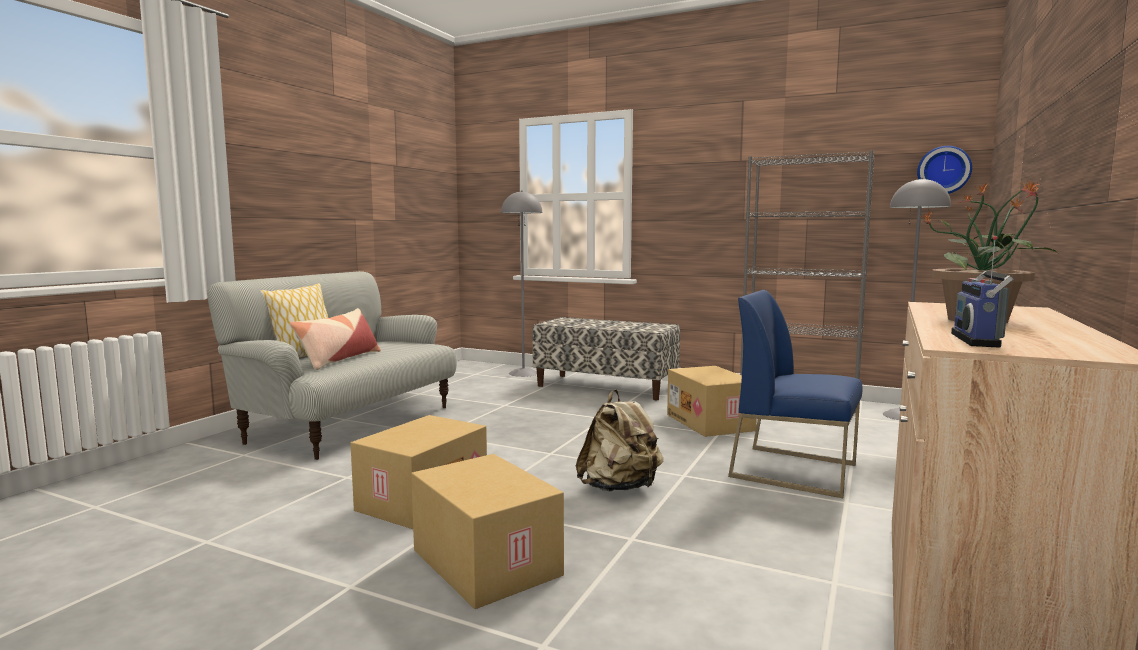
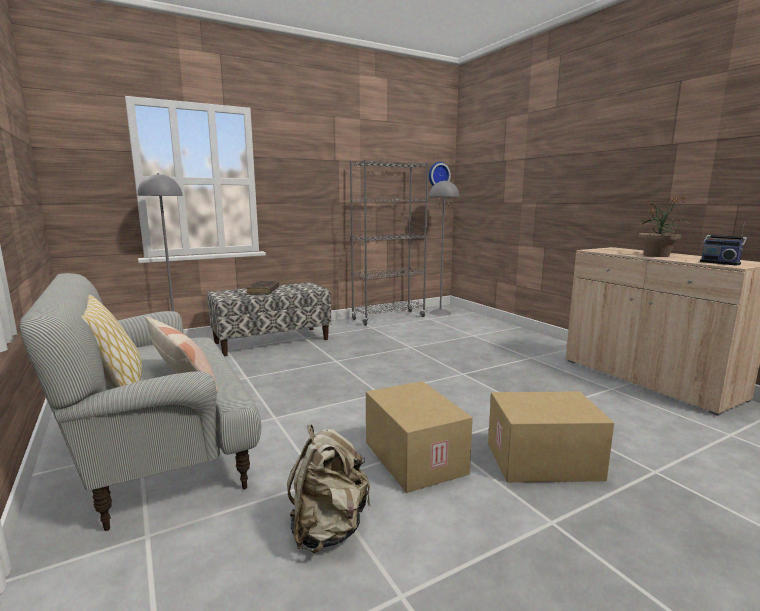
camera: 55 degrees left, 5 degrees up
beige backpack [576,389,663,492] -> beige backpack moved to [287,424,371,553]
cardboard box [667,366,757,437] -> none
blue chair [728,290,863,498] -> none
none -> brown book [247,281,279,294]

